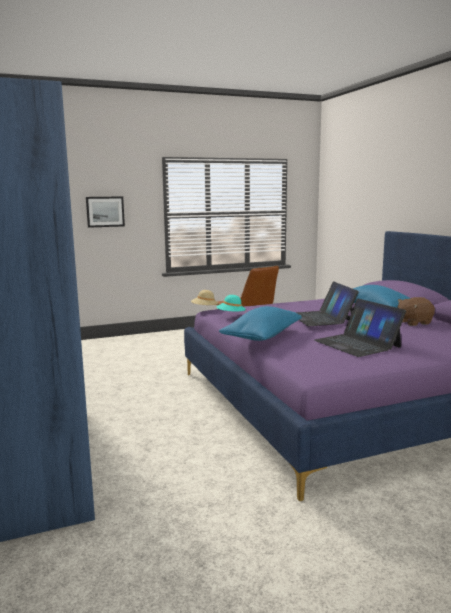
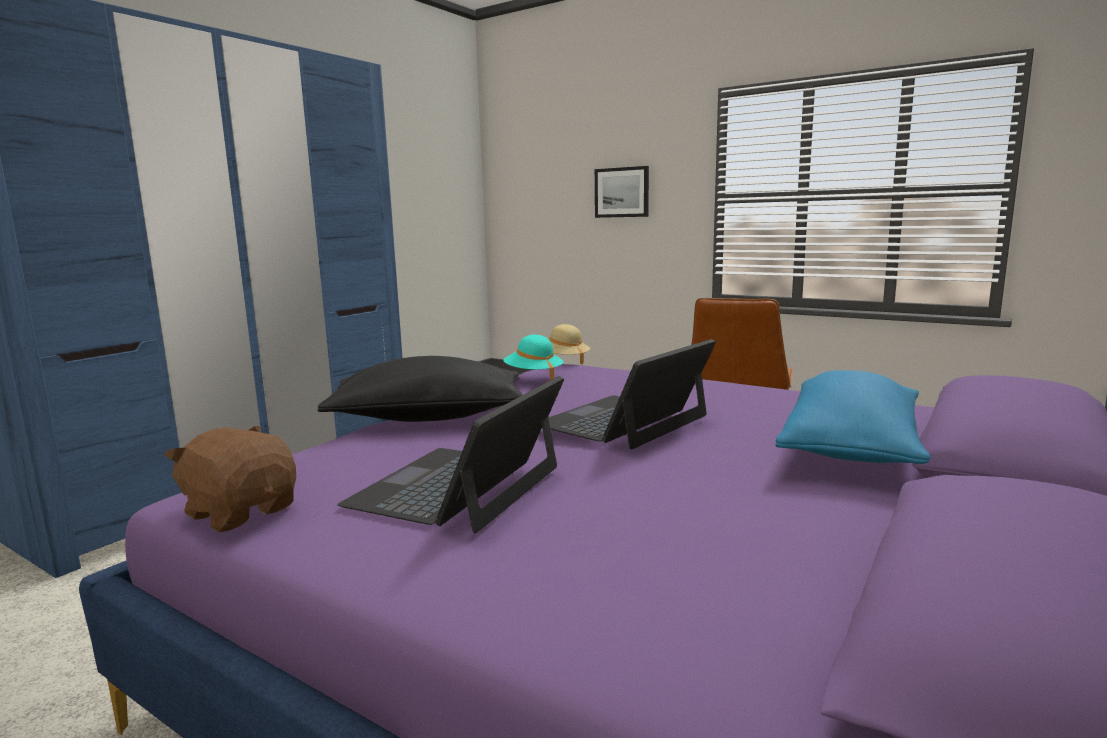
camera: 55 degrees right, 0 degrees up
blue pillow [219,306,302,341] -> black pillow [318,356,523,422]
brown plush toy [397,297,435,326] -> brown plush toy moved to [164,426,296,532]

